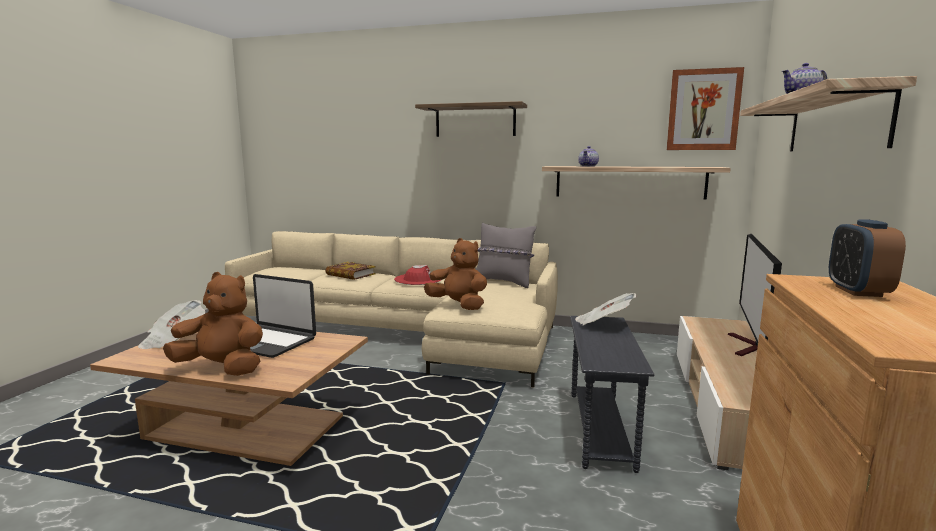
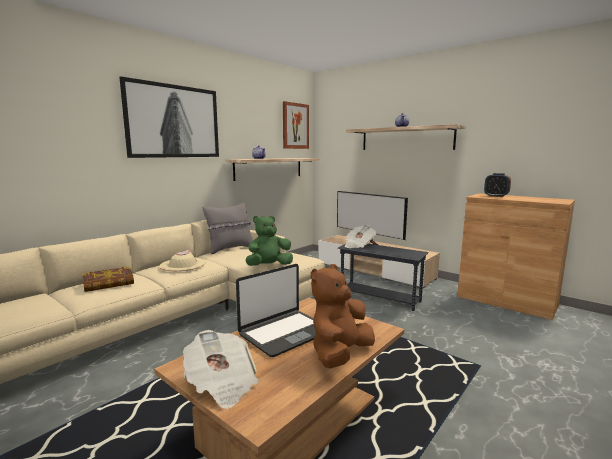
camera: 65 degrees left, 0 degrees up
red hat [394,265,441,285] -> beige hat [159,250,206,271]
shelf [415,101,527,137] -> picture [119,76,219,158]
brown plush toy [424,238,487,310] -> green plush toy [245,216,293,266]

